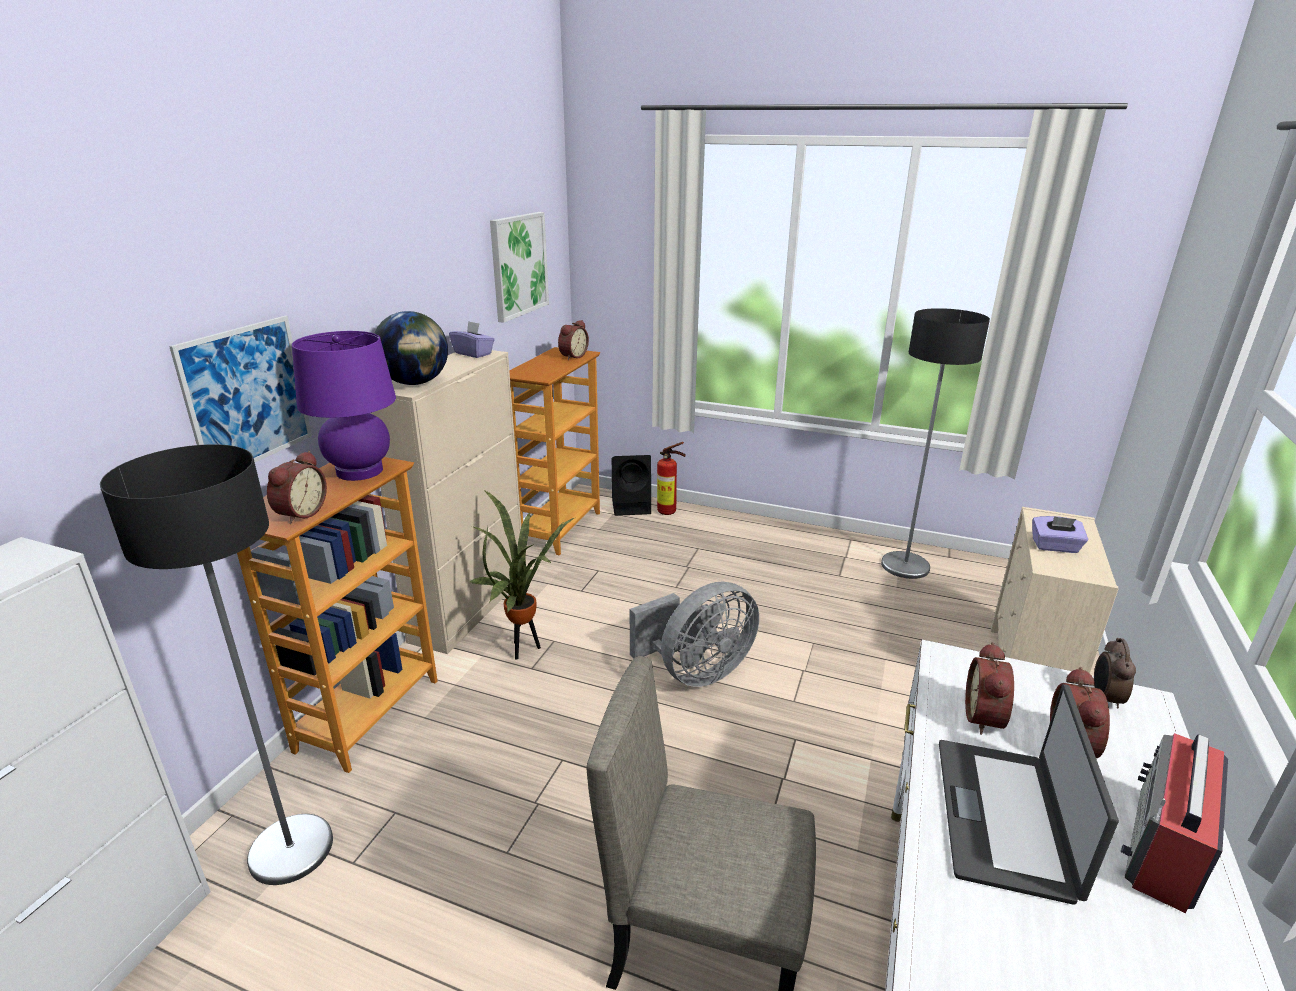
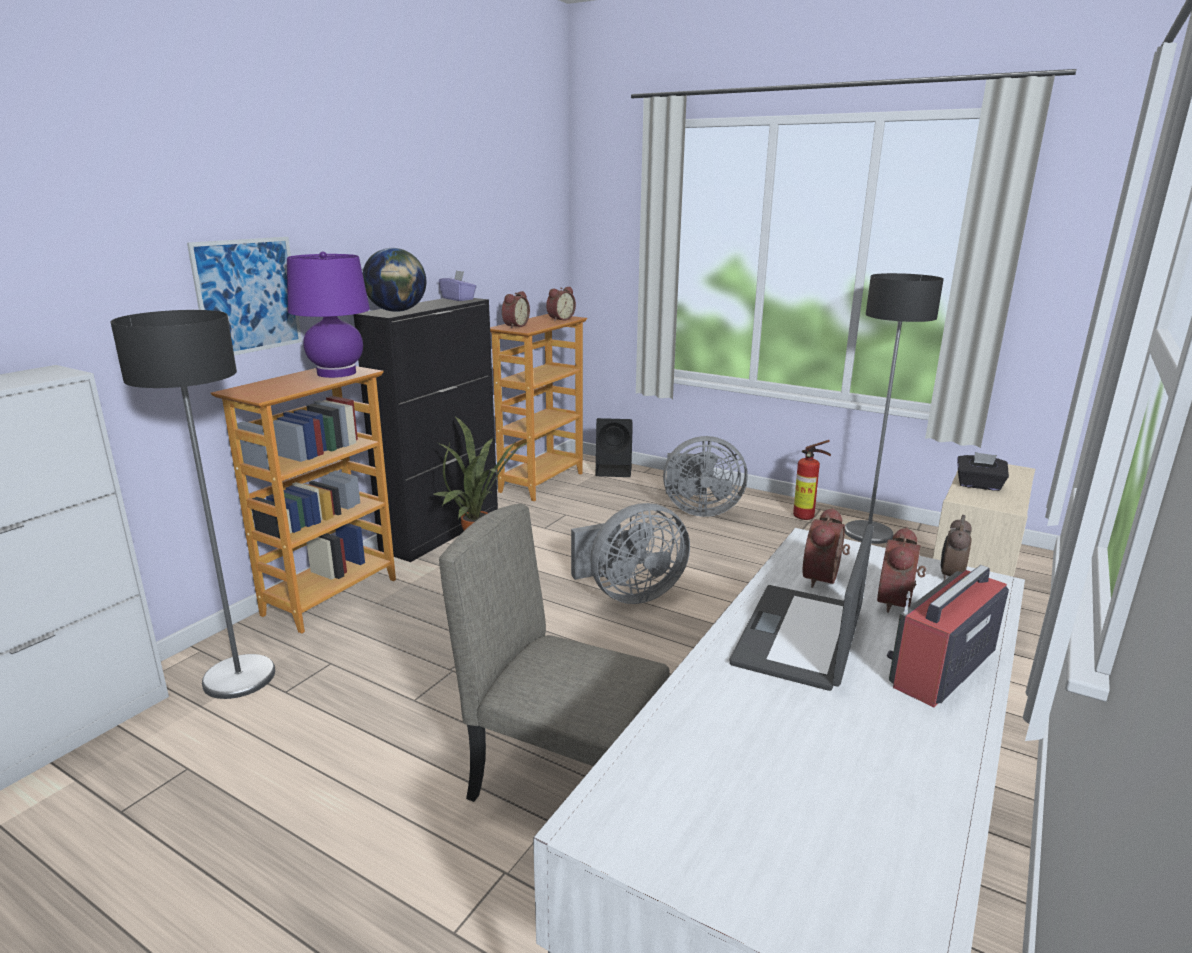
camera: 10 degrees right, 5 degrees down
alarm clock [267,451,327,524] -> alarm clock moved to [502,291,530,328]
beige cabinet [371,350,521,654] -> black cabinet [353,298,498,562]
picture [490,212,549,323] -> none
fire extinguisher [657,442,686,515] -> fire extinguisher moved to [793,440,831,520]
purple tissue box [1032,516,1088,553] -> black tissue box [957,452,1009,491]
none -> grey fan [663,436,748,517]

